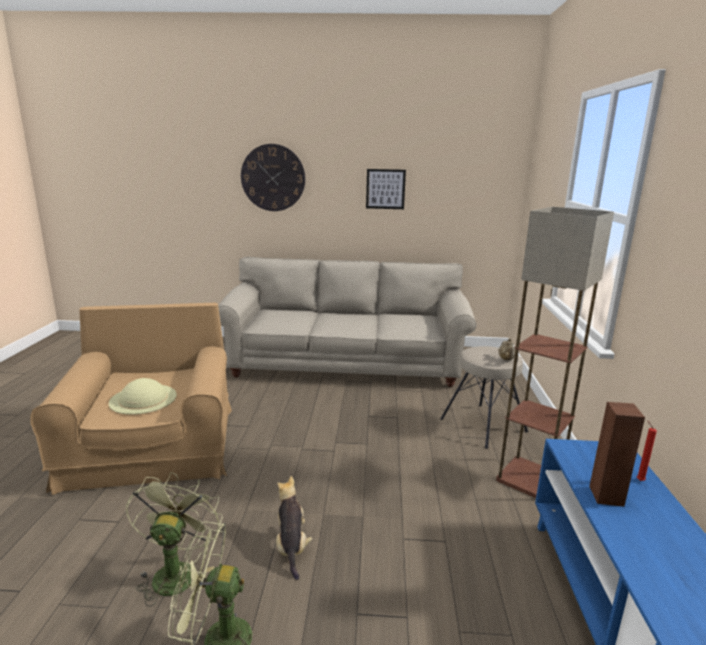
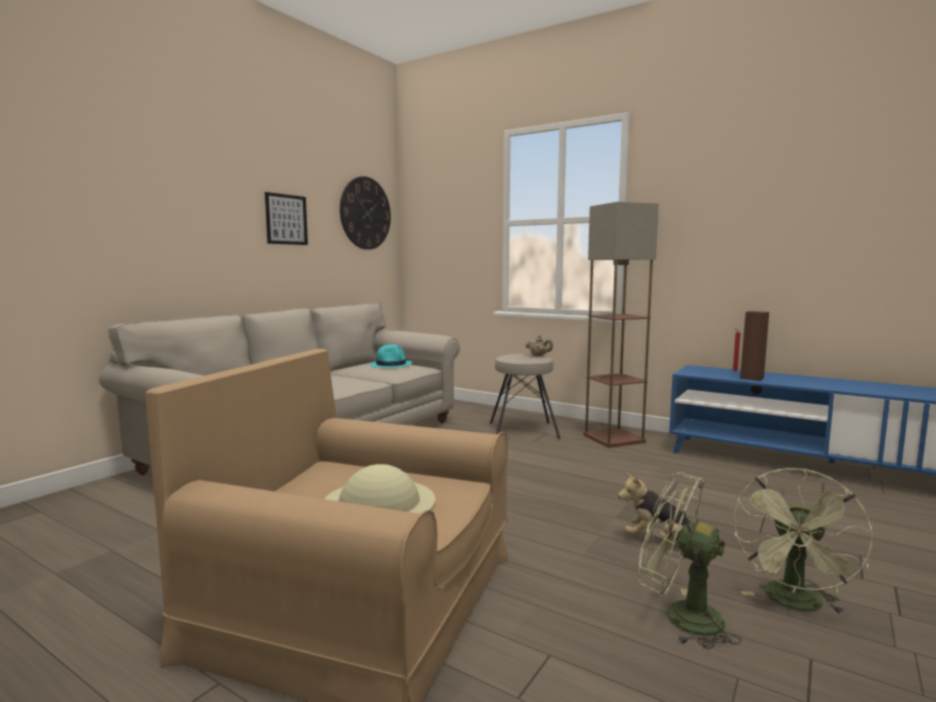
camera: 60 degrees left, 10 degrees down
wall clock [241,144,305,211] -> wall clock moved to [340,176,391,250]
none -> turquoise hat [370,344,412,368]

